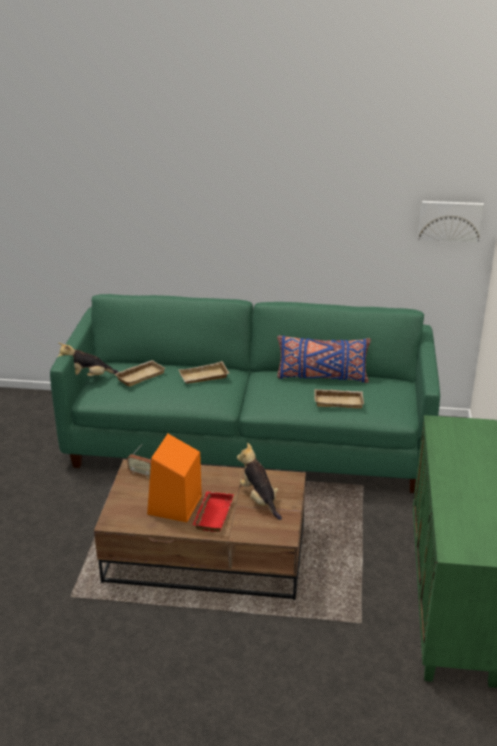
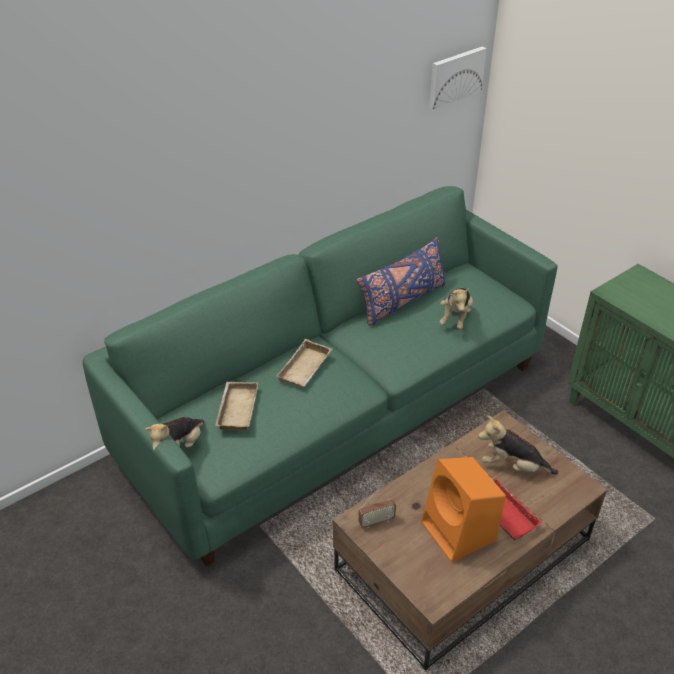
camera: 45 degrees left, 10 degrees up
beige tray [314,389,364,408] -> plush toy [440,287,473,330]

